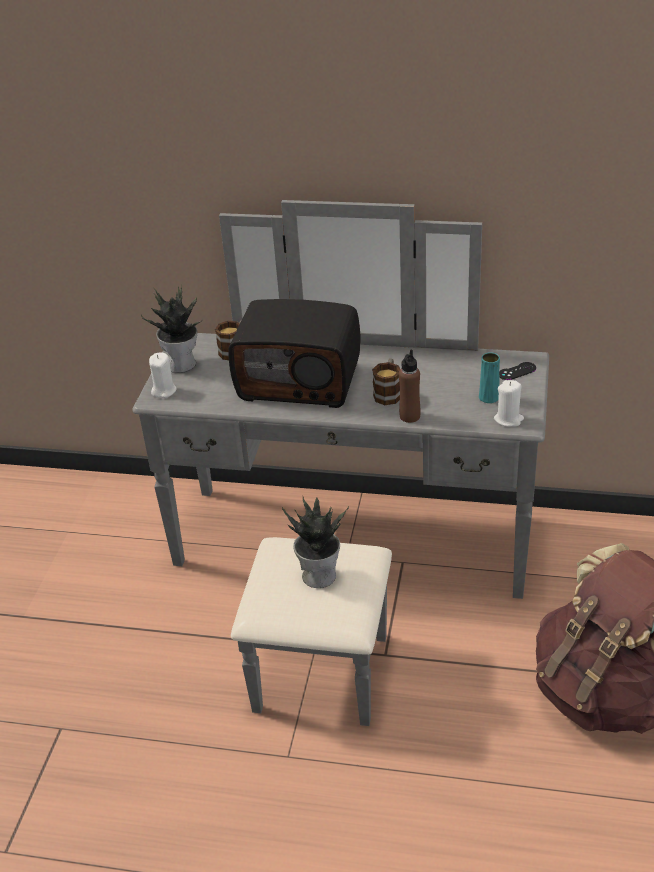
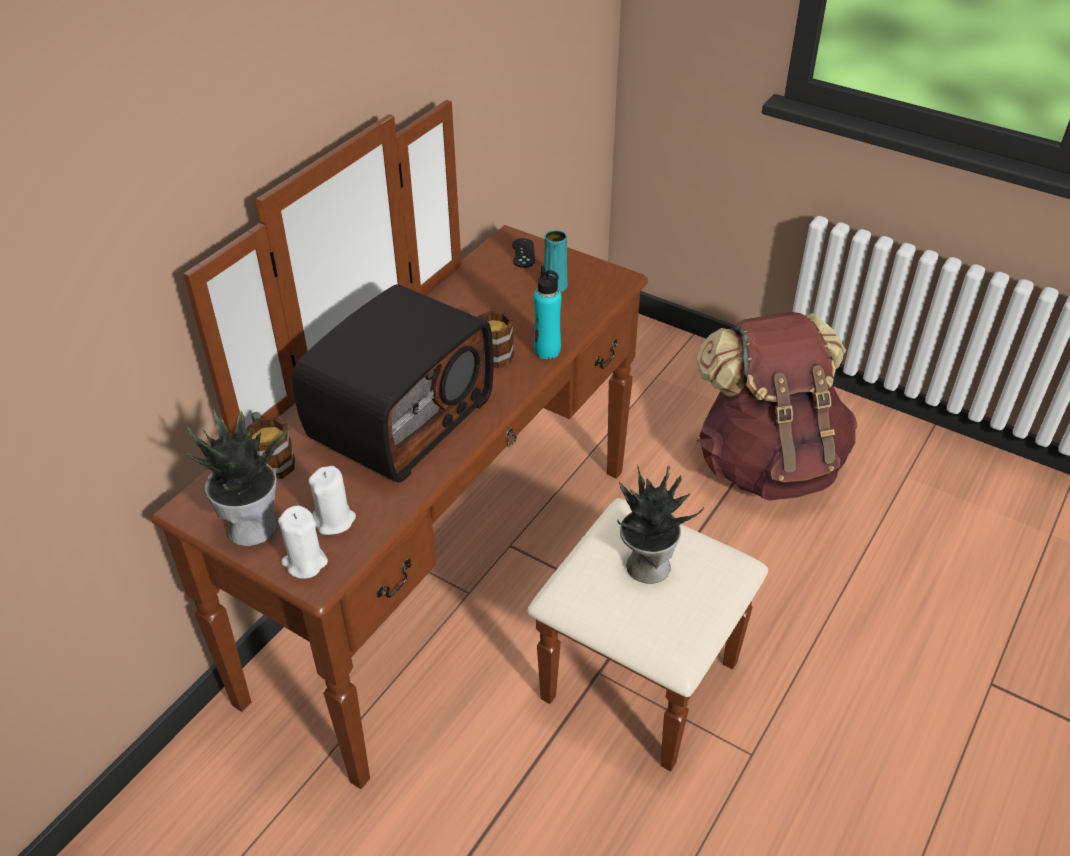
camera: 70 degrees left, 5 degrees up
grey dresser [132,200,549,726] -> brown dresser [151,100,768,789]
brown bottle [399,350,421,423] -> turquoise bottle [534,265,562,359]
white candle [494,380,524,427] -> white candle moved to [309,466,356,535]

